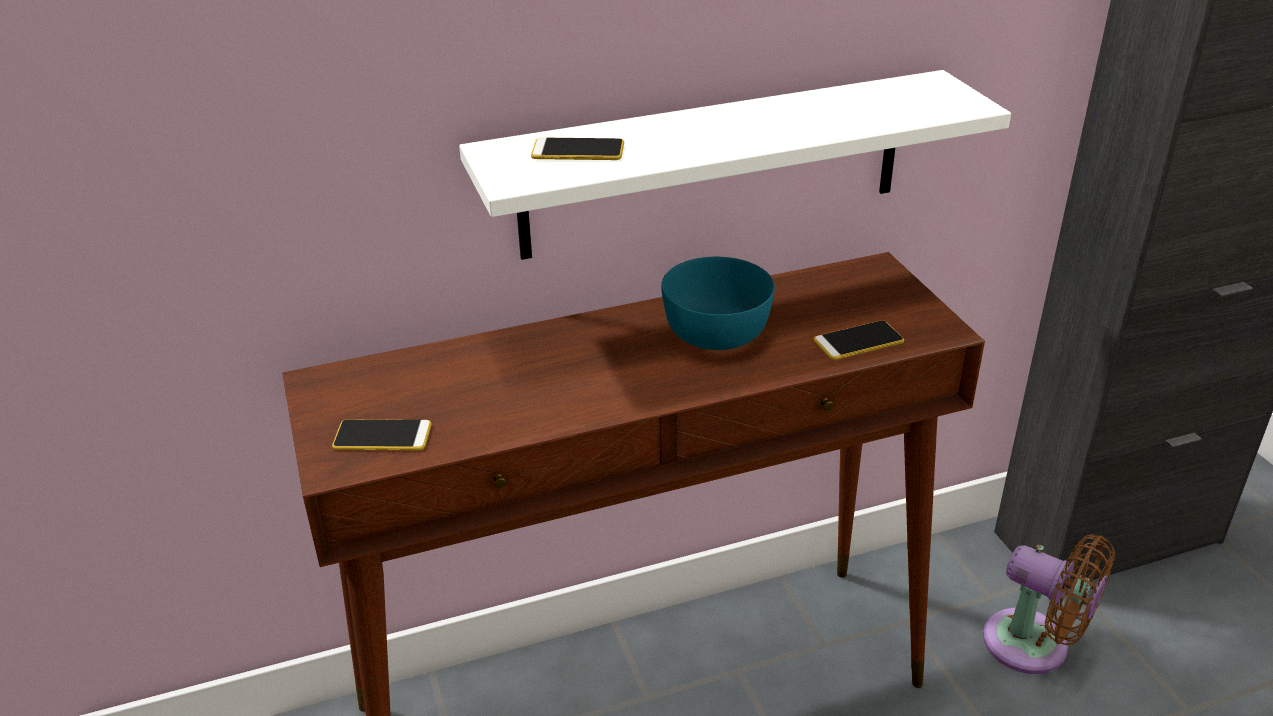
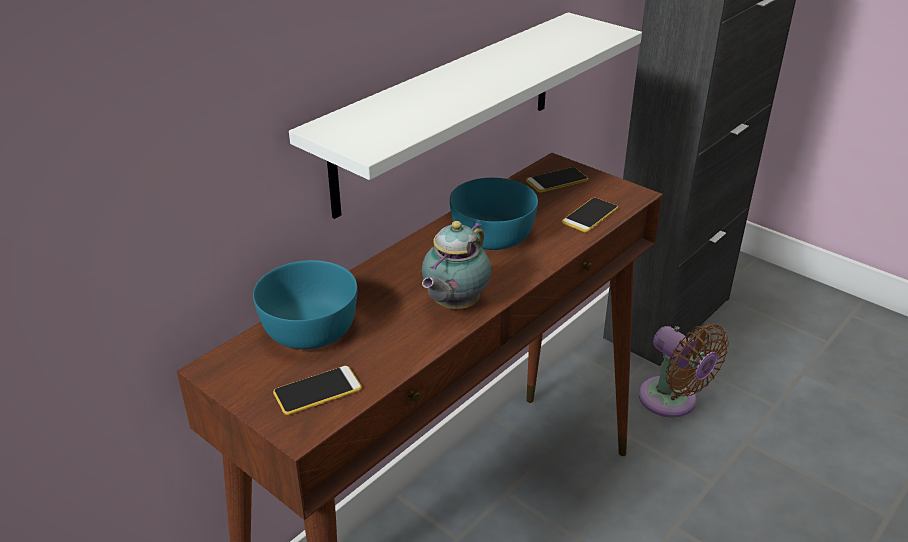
camera: 30 degrees left, 0 degrees up
phone [531,137,624,160] -> phone moved to [526,167,588,192]
brown fan [983,534,1115,674] -> brown fan turned 45 degrees clockwise [639,323,729,418]
none -> turquoise bowl [253,260,357,349]
none -> teapot [422,221,492,309]

